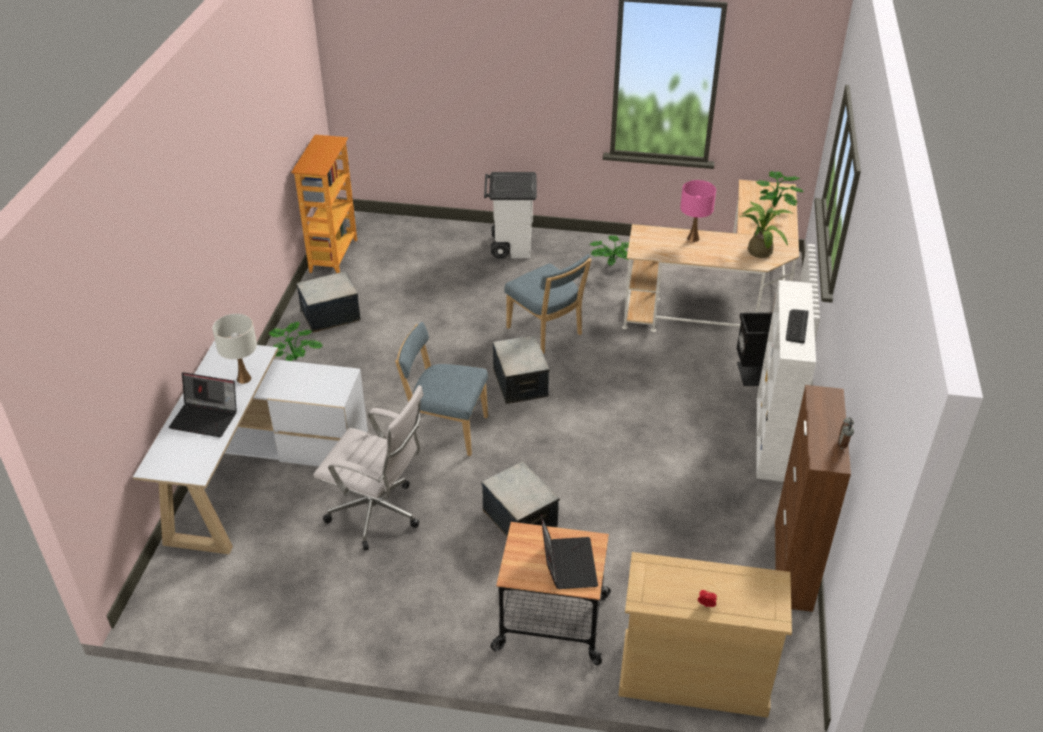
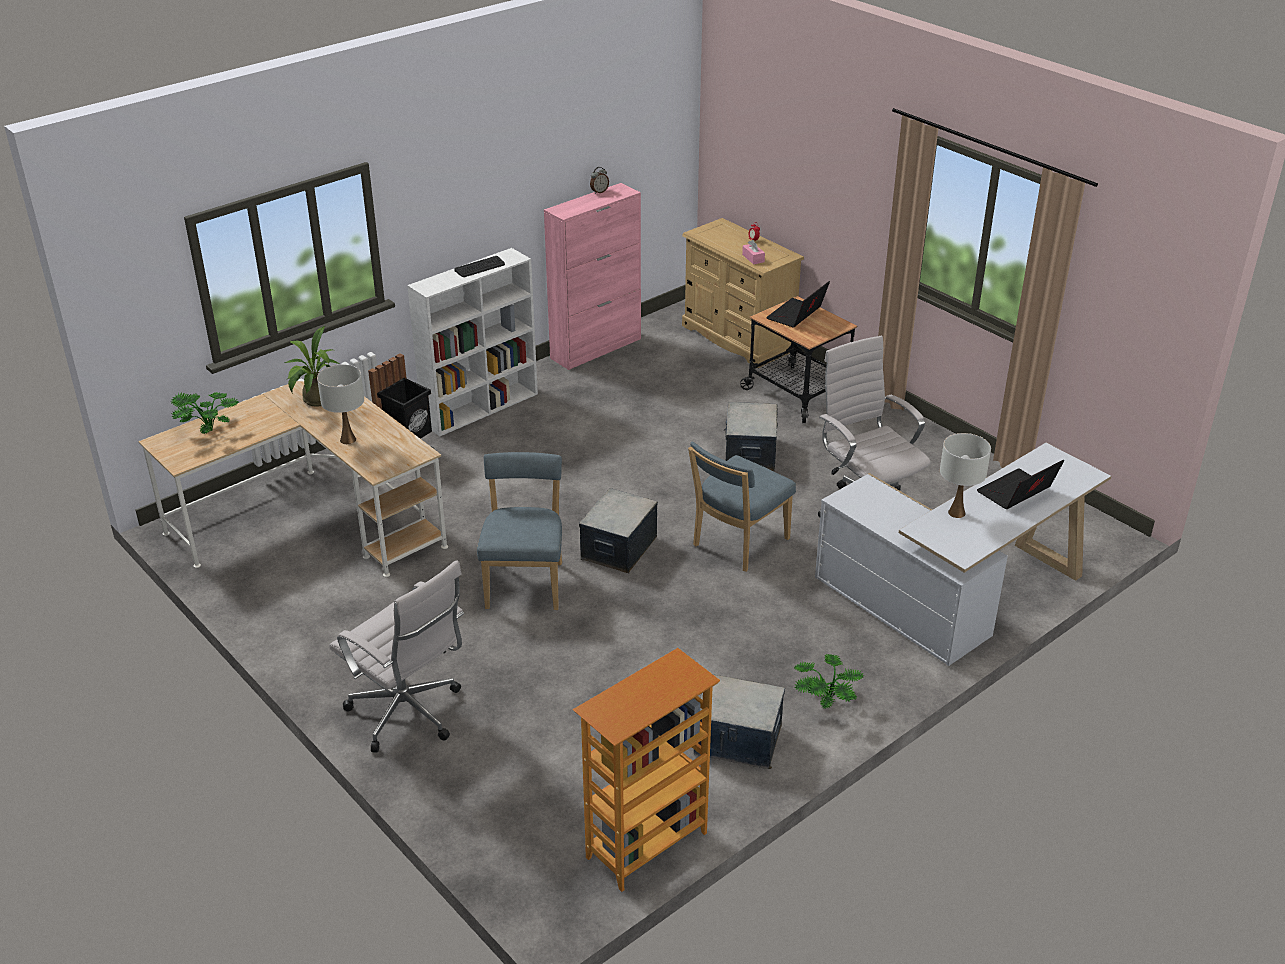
camera: 140 degrees left, 5 degrees down
laptop [169,372,237,437] -> laptop turned 90 degrees counterclockwise [977,459,1064,509]
blue chair [395,322,488,456] -> blue chair turned 75 degrees clockwise [688,442,796,572]
white trash can [484,172,537,259] -> white office chair [329,560,464,753]
potted plant [589,235,629,266] -> none
pink table lamp [680,180,716,242] -> white table lamp [317,365,364,444]
brown cabinet [775,385,851,612] -> pink cabinet [544,183,641,370]
none -> pink tissue box [742,240,765,265]

